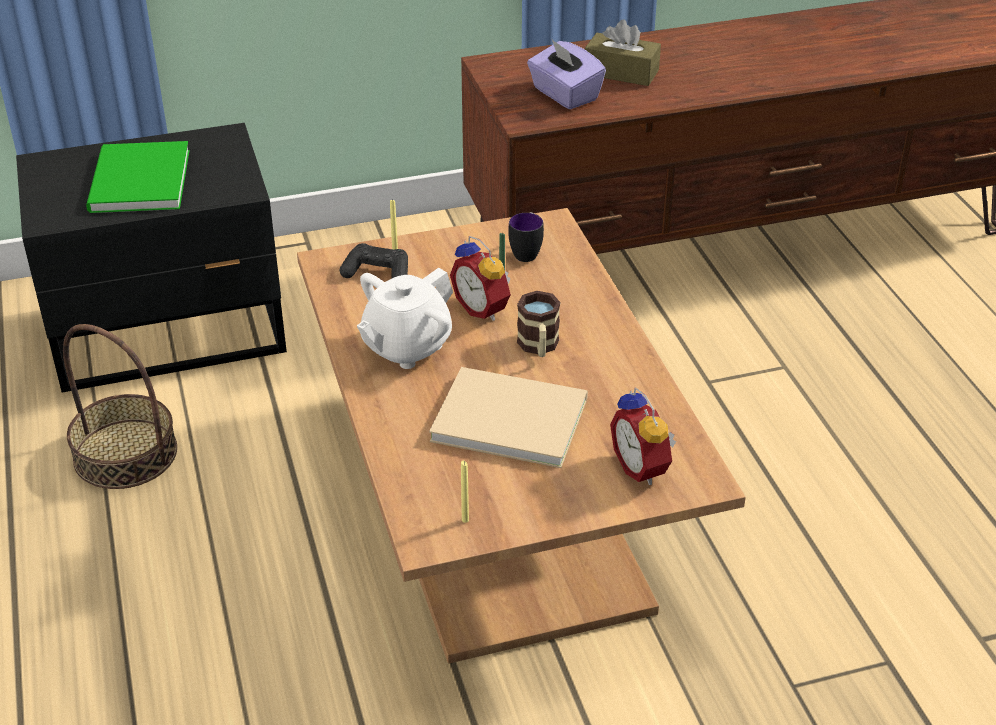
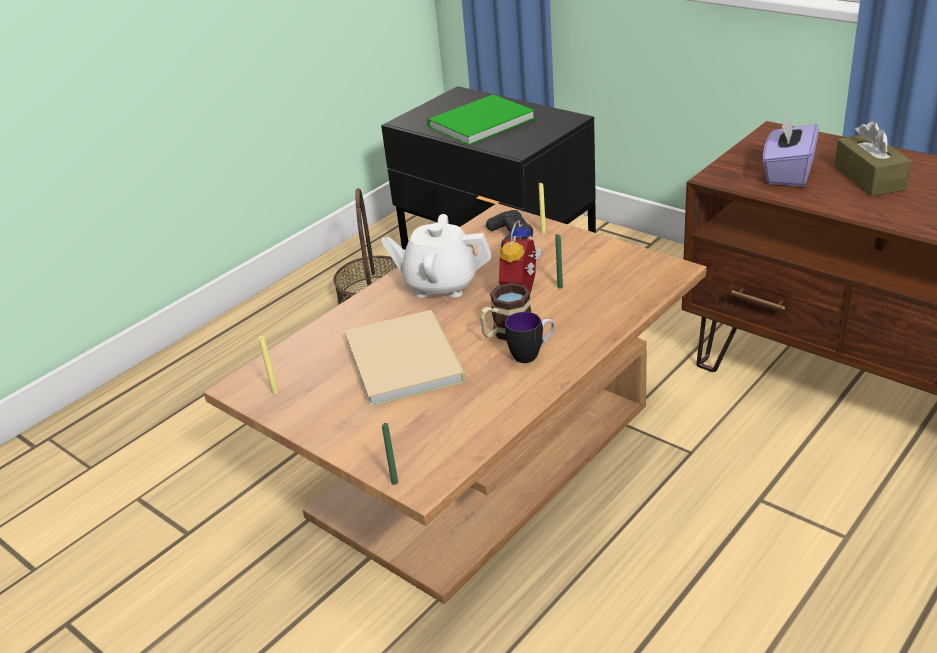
camera: 60 degrees right, 5 degrees down
mug [508,213,544,262] -> mug moved to [505,312,555,363]
alarm clock [610,387,676,485] -> none
none -> green candle [382,422,398,485]

